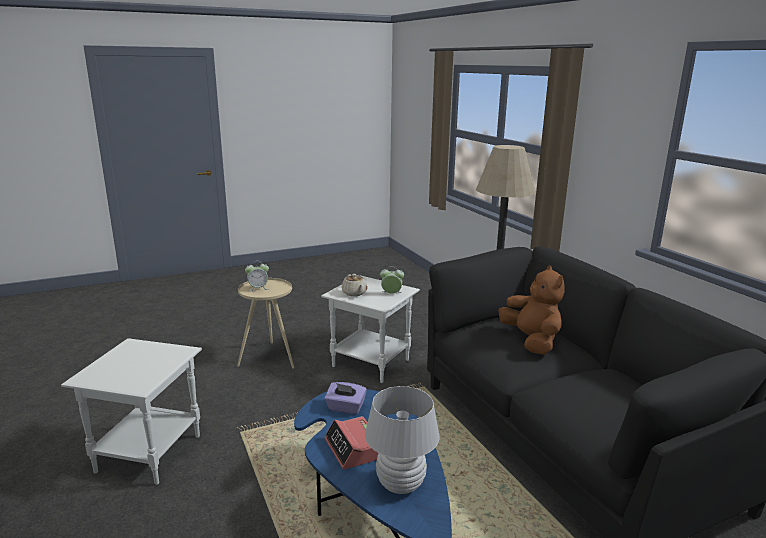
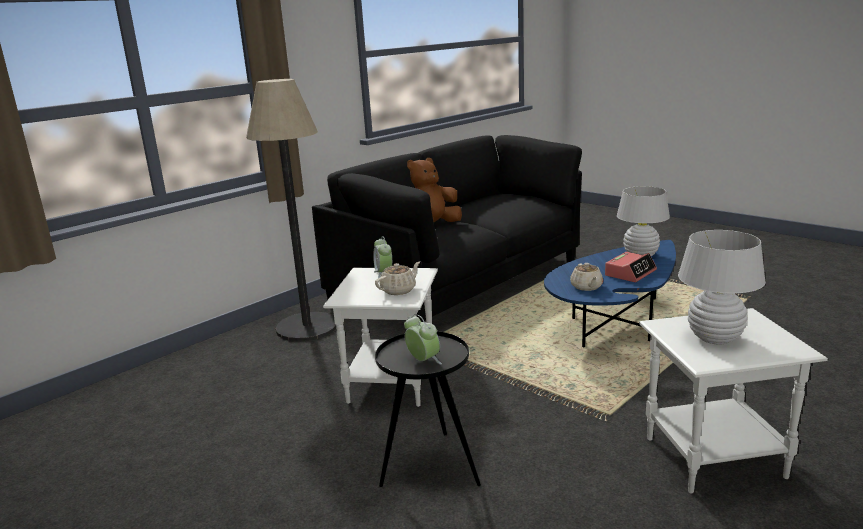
camera: 110 degrees left, 0 degrees up
beige side table [237,278,294,369] -> black side table [375,331,481,487]
purple tissue box [324,382,367,414] -> beige teapot [570,263,603,291]
none -> white table lamp [678,230,766,345]

